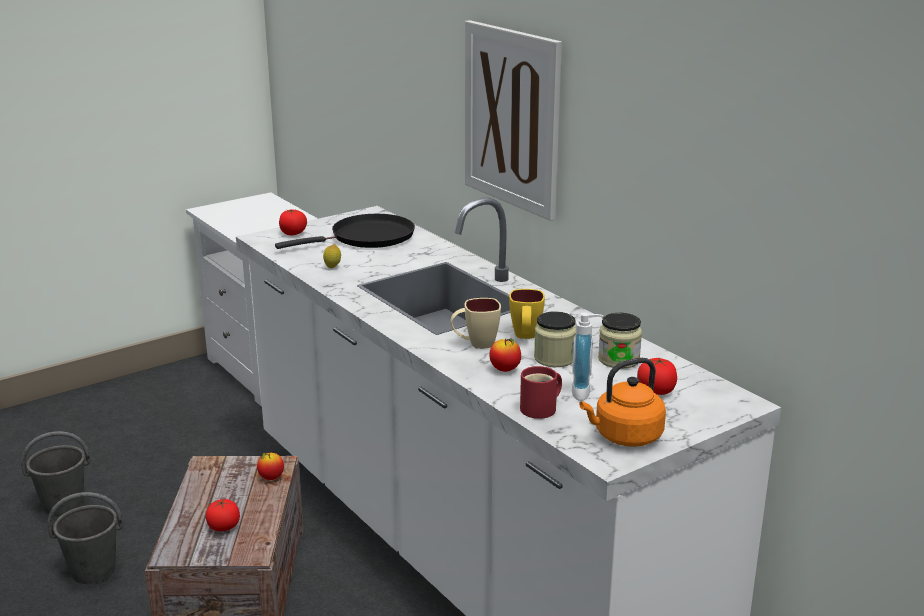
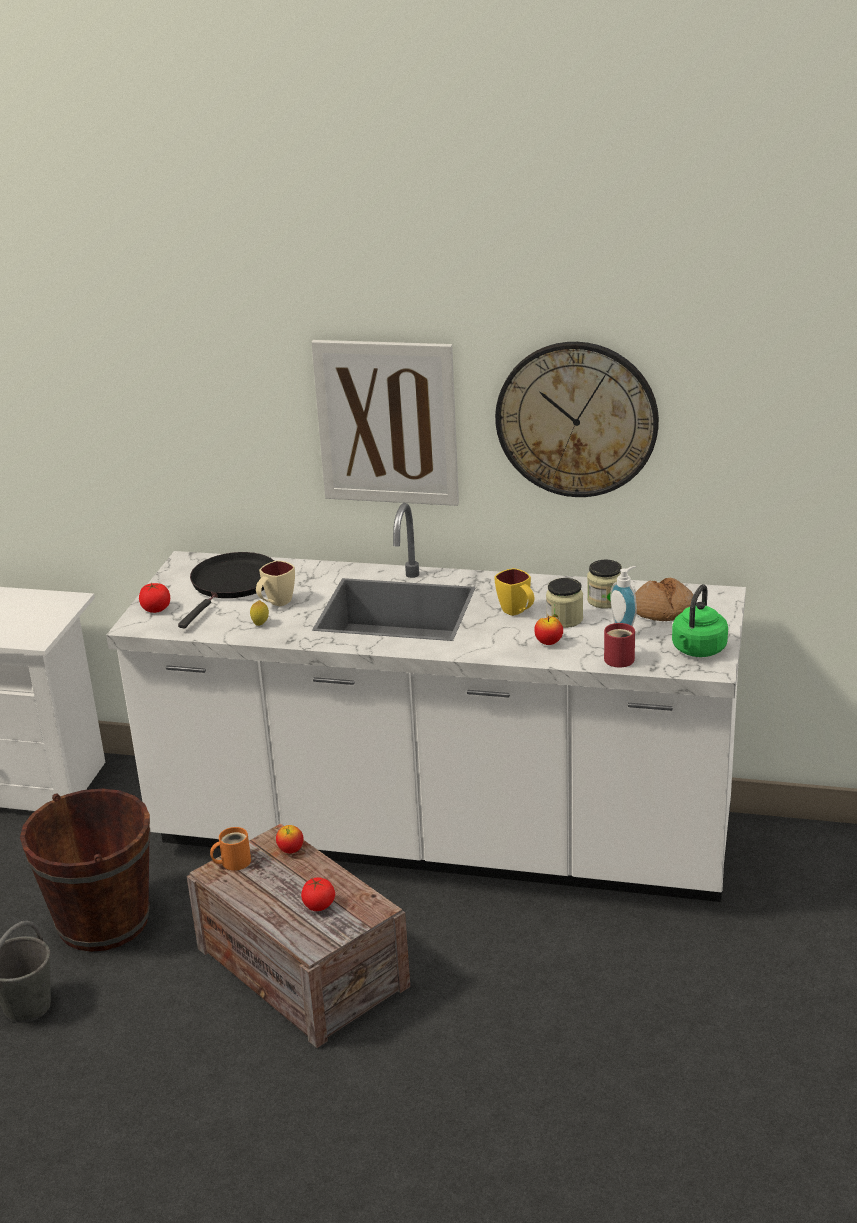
camera: 40 degrees left, 5 degrees up
grey bucket [48,492,123,584] -> none
beige mug [451,298,501,349] -> beige mug moved to [256,560,295,606]
orange kettle [579,358,666,447] -> green kettle [672,584,728,657]
tomato [637,358,677,395] -> bread [635,578,697,621]
none -> brown bucket [20,788,150,952]
none -> orange mug [210,827,251,871]
none -> wall clock [495,342,659,497]

